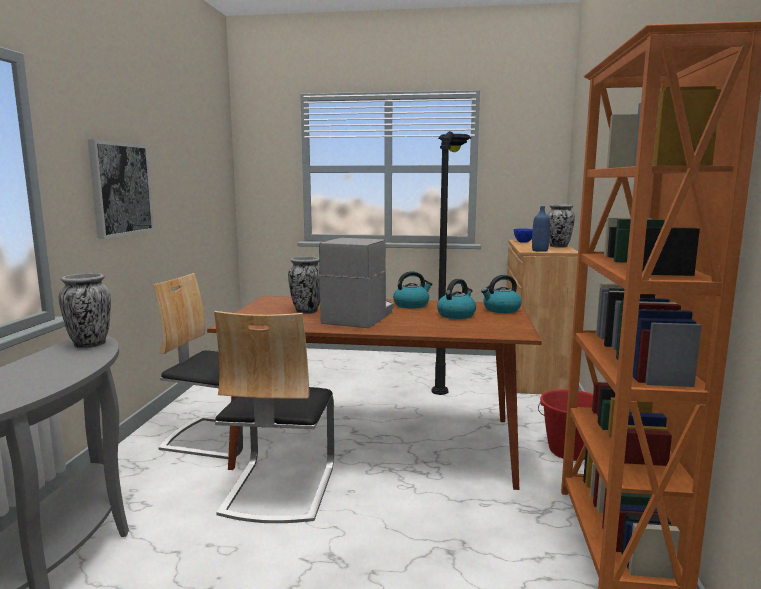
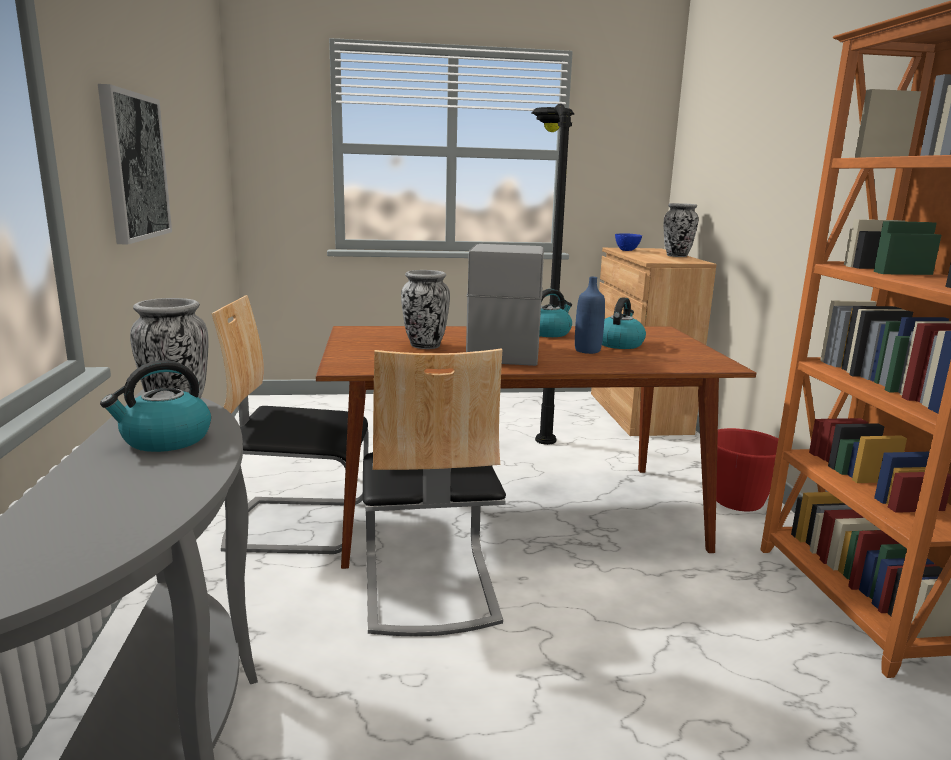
camera: 15 degrees left, 5 degrees up
kettle [481,275,522,313] -> kettle moved to [100,360,211,452]
blue bottle [532,206,550,252] -> blue bottle moved to [575,277,605,354]

